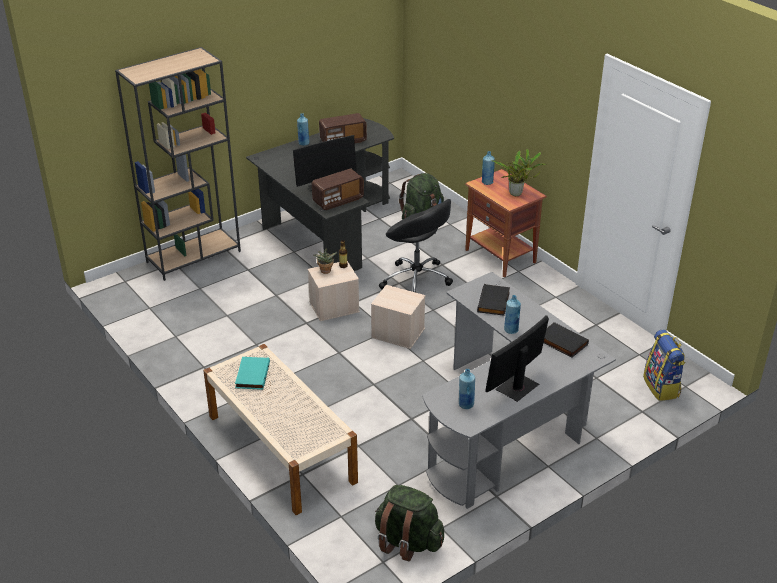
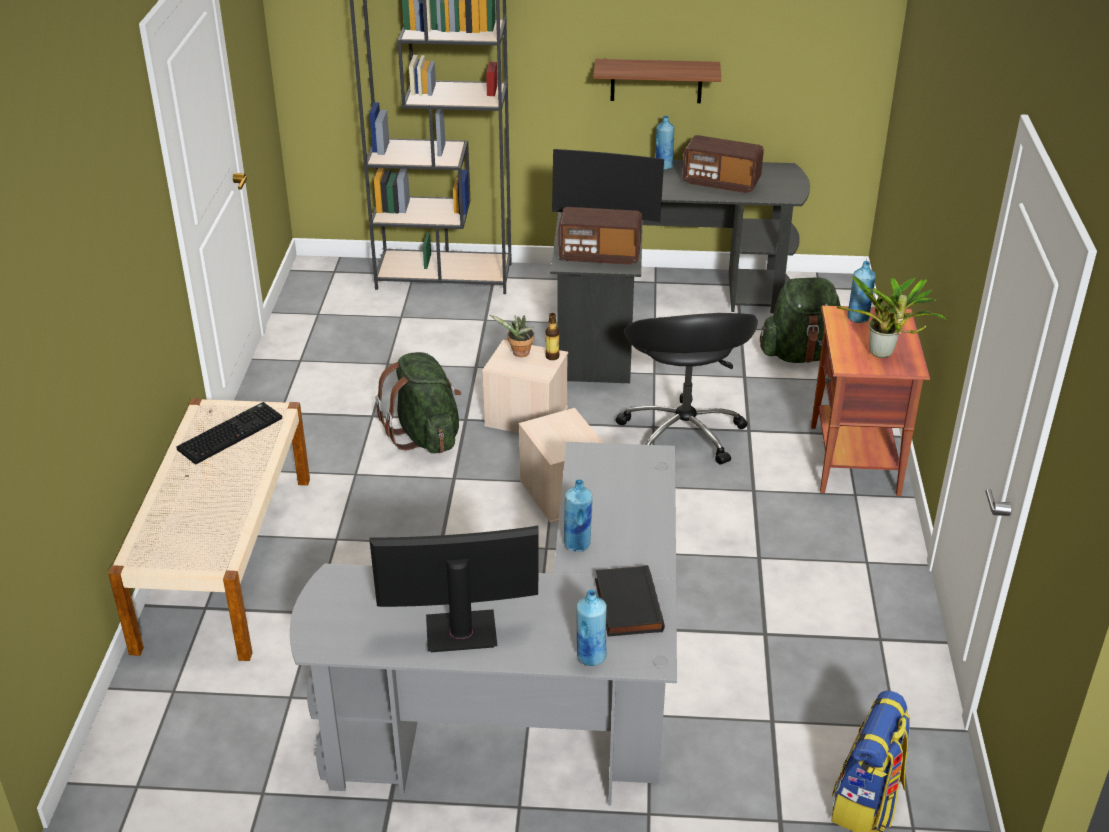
camera: 40 degrees right, 0 degrees up
turquoise book [235,357,270,390] -> keyboard [177,402,282,464]
green backpack [375,485,444,561] -> green backpack moved to [375,352,461,453]
blue bottle [459,369,475,409] -> blue bottle moved to [576,590,607,666]
black book [477,284,510,316] -> none
none -> shelf [593,59,721,103]

